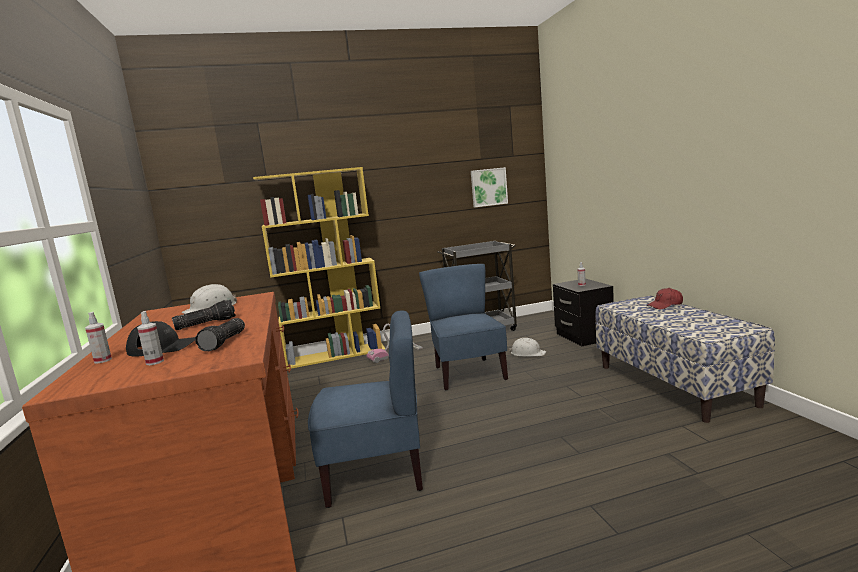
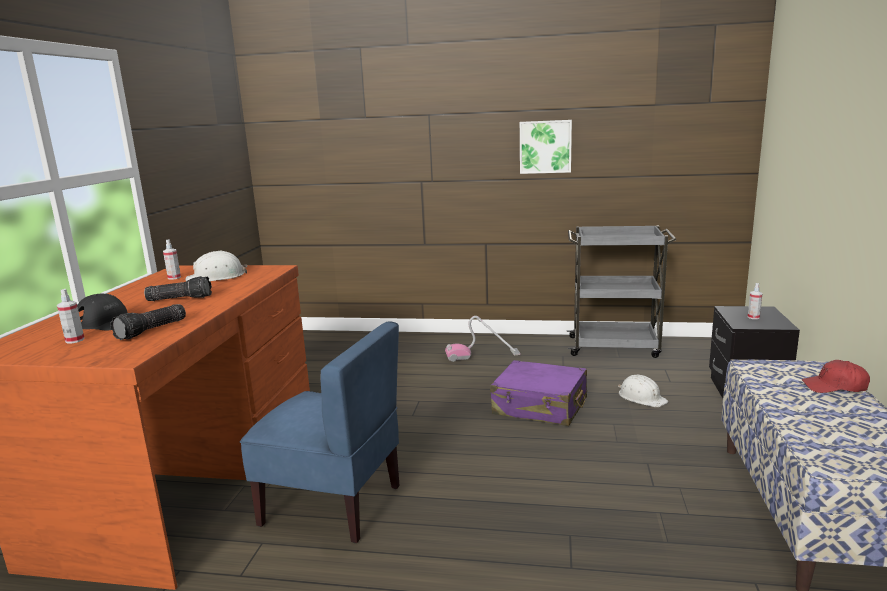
camera: 25 degrees right, 5 degrees up
spray bottle [85,312,112,363] -> spray bottle moved to [163,239,181,280]
yellow bookcase [253,167,385,369] -> none
blue chair [419,264,508,390] -> purple suitcase [490,360,587,426]
picture [471,167,508,207] -> picture moved to [520,120,572,174]

